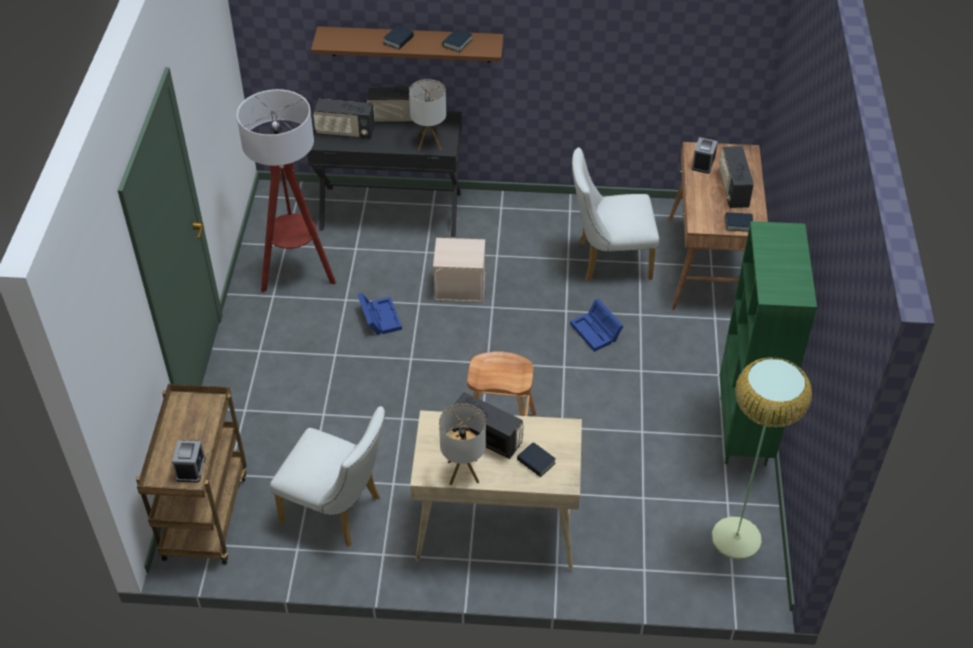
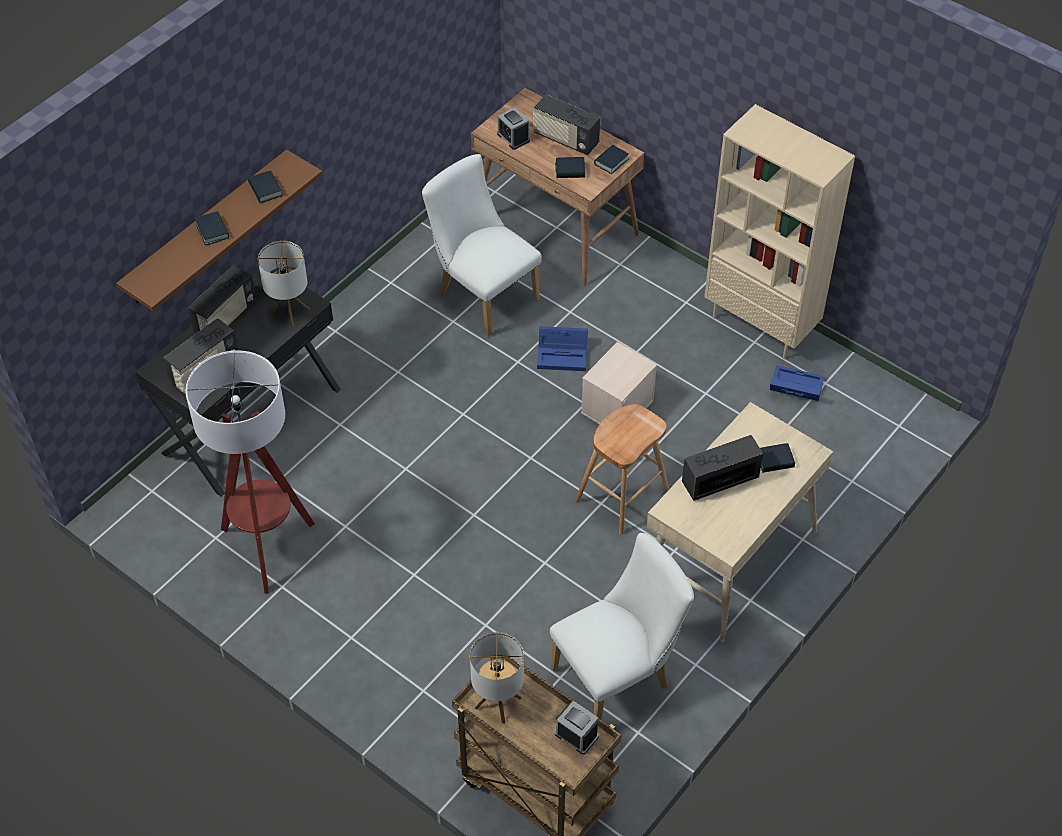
camera: 55 degrees left, 5 degrees up
blue storage box [358,293,402,335] -> blue storage box moved to [770,365,825,401]
beige storage box [433,238,485,302] -> beige storage box moved to [581,342,657,424]
table lamp [439,403,486,485] -> table lamp moved to [470,632,524,724]
white chair [572,147,659,281] -> white chair turned 105 degrees clockwise [422,154,542,336]
floor lamp [712,357,812,560] -> none
green bookcase [720,221,817,466] -> beige bookcase [704,104,855,359]
none -> book [555,157,585,178]

